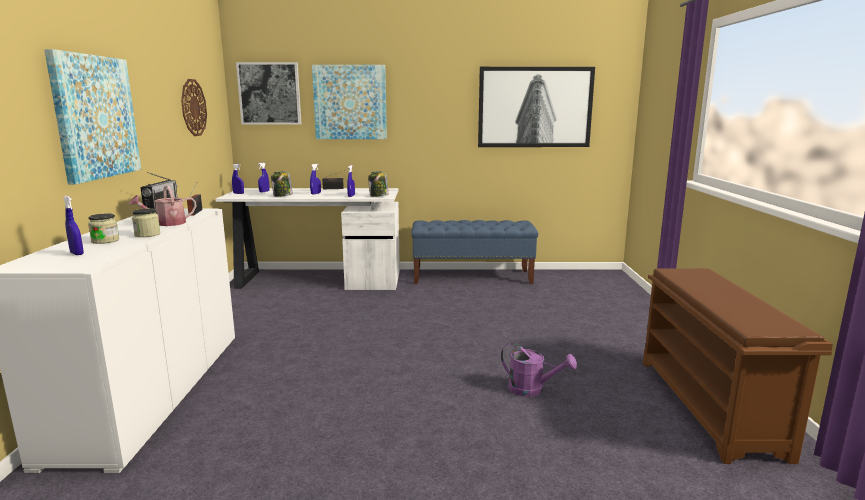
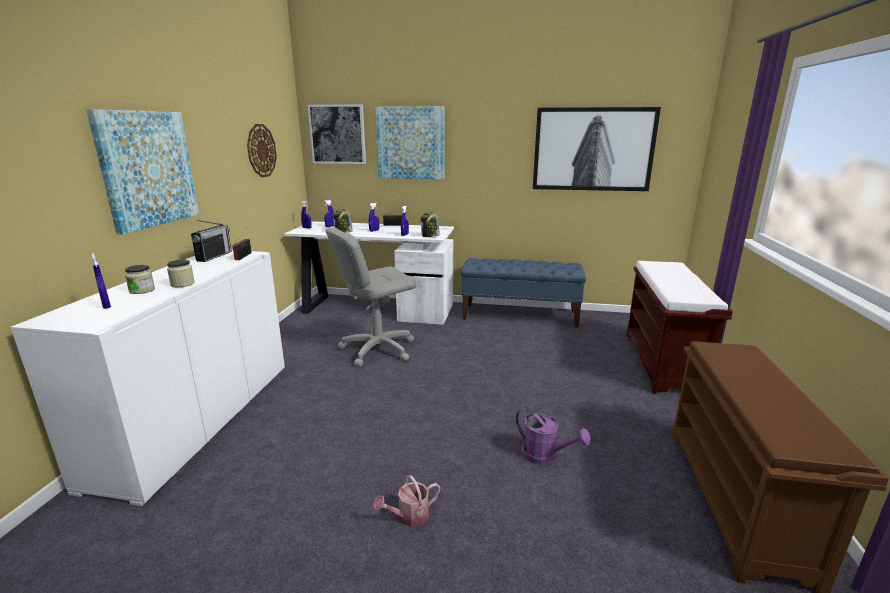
camera: 10 degrees right, 5 degrees up
watering can [129,185,196,226] -> watering can moved to [373,475,440,527]
none -> grey office chair [326,227,417,367]
none -> brown bench [626,261,733,394]

